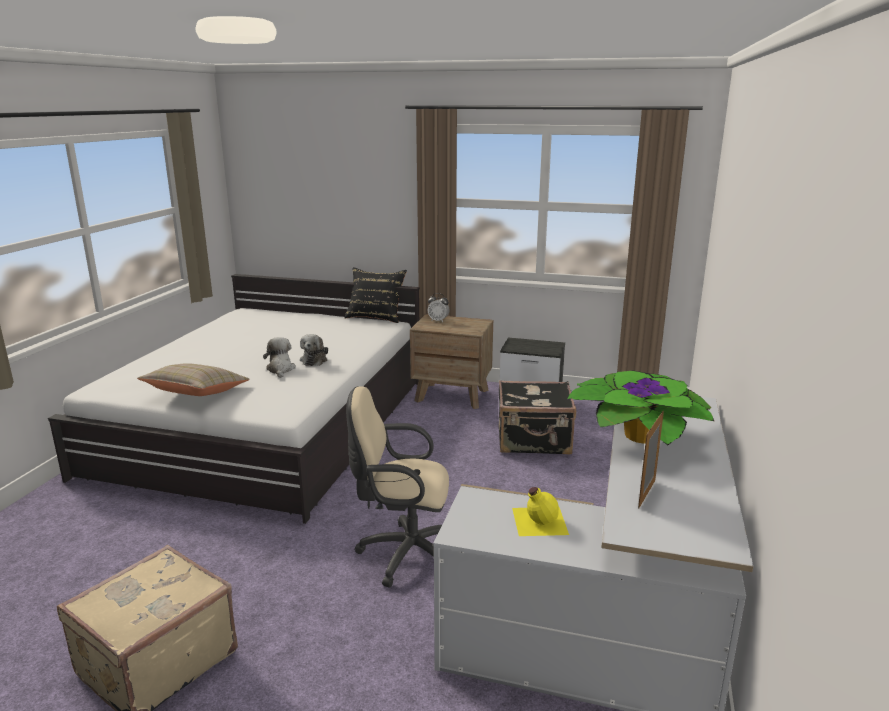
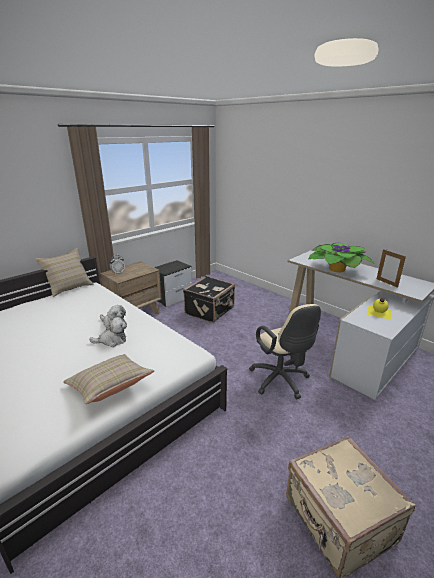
camera: 60 degrees left, 5 degrees up
plush toy [263,337,296,378] -> plush toy turned 150 degrees clockwise [89,317,127,347]
black pillow [344,267,407,323] -> beige pillow [35,248,94,297]
beige office chair [346,386,449,587] -> beige office chair turned 60 degrees counterclockwise [249,304,321,399]

